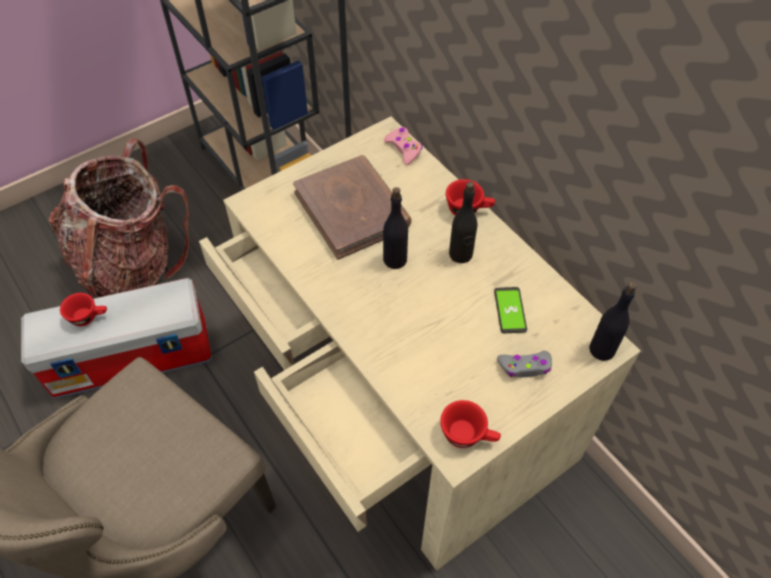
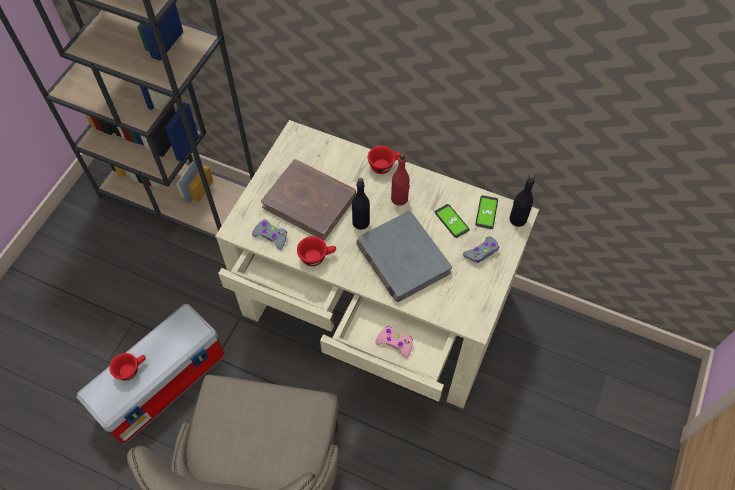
camera: 30 degrees left, 5 degrees up
backpack [49,138,189,298] -> none
pink game controller [384,127,423,165] -> pink game controller moved to [375,326,413,358]
red cup [440,400,501,448] -> red cup moved to [297,236,336,266]
black bottle [449,181,478,263] -> red bottle [391,153,410,206]
none -> grey game controller [252,220,287,250]
none -> grey book [357,210,452,302]
none -> phone [475,196,498,229]

